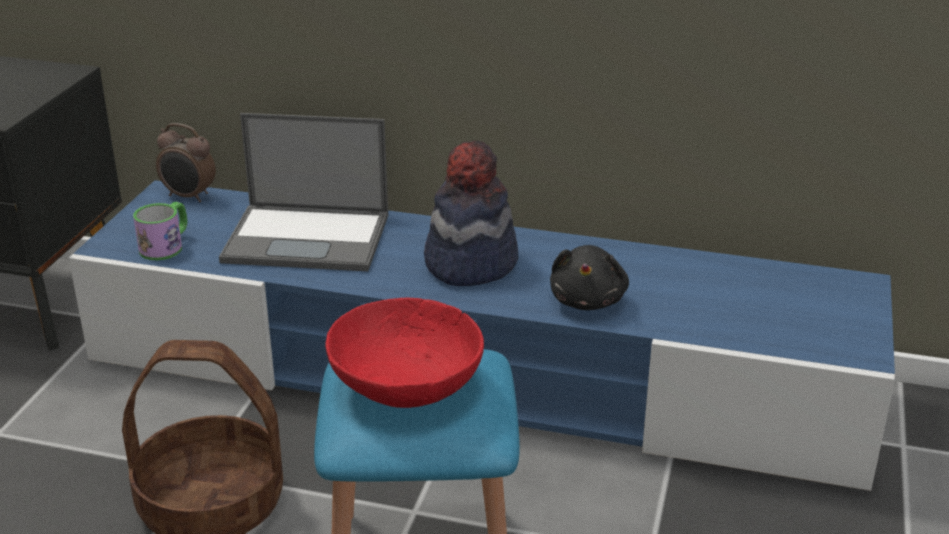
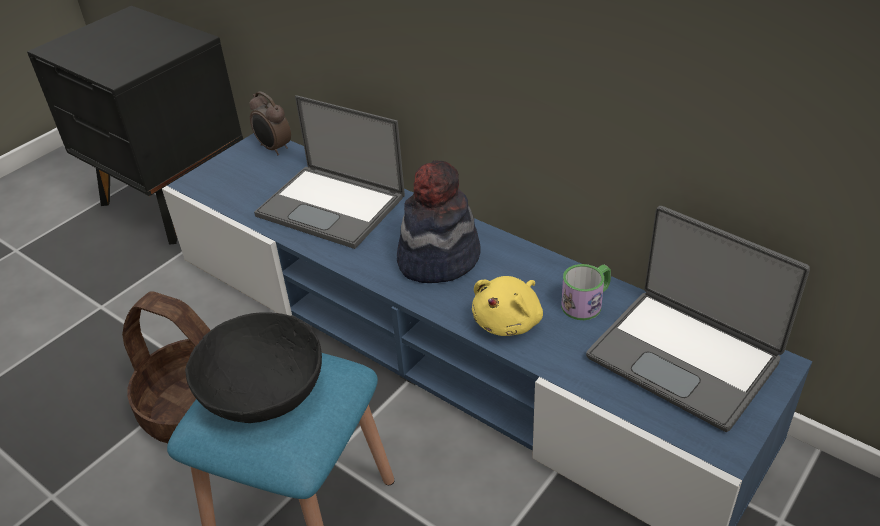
camera: 25 degrees right, 10 degrees up
mug [133,202,188,260] -> mug moved to [561,264,611,320]
red bowl [325,298,484,408] -> black bowl [185,312,322,423]
black plush toy [550,245,629,310] -> yellow plush toy [472,276,543,336]
none -> laptop [586,206,810,432]

